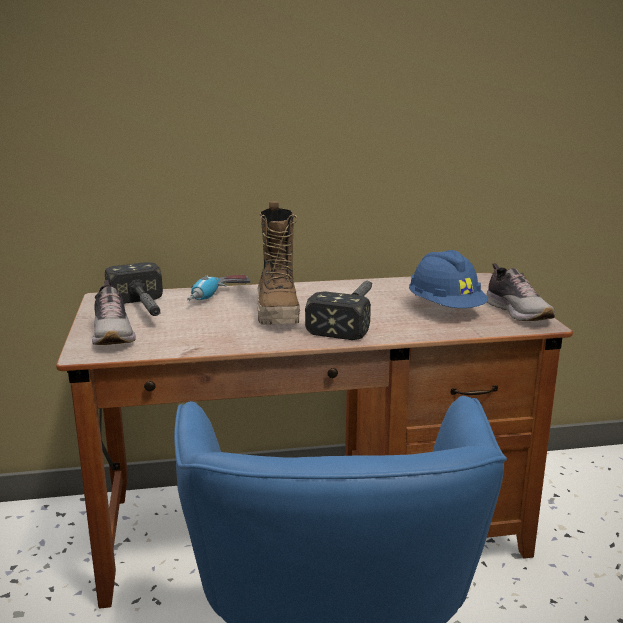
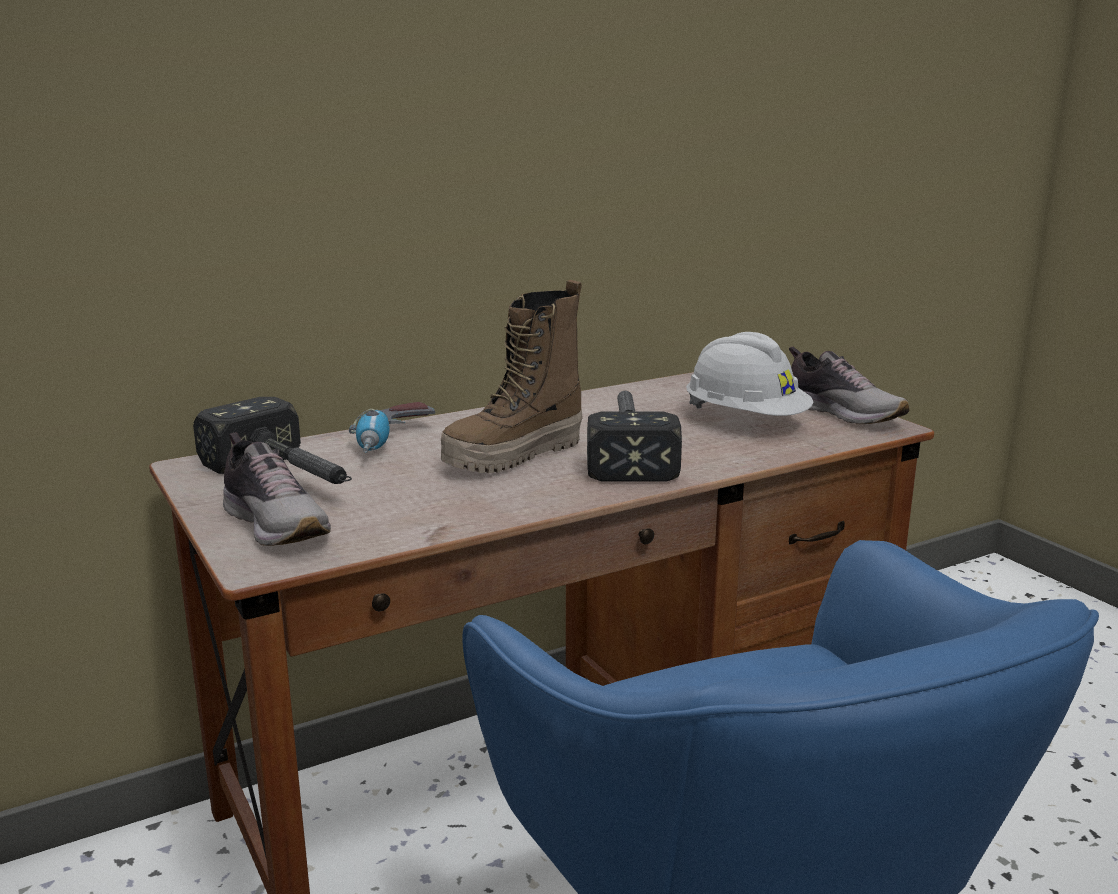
camera: 20 degrees left, 0 degrees up
boot [257,201,300,325] -> boot turned 75 degrees clockwise [441,280,583,473]
blue hard hat [409,250,488,308] -> white hard hat [686,332,813,416]

